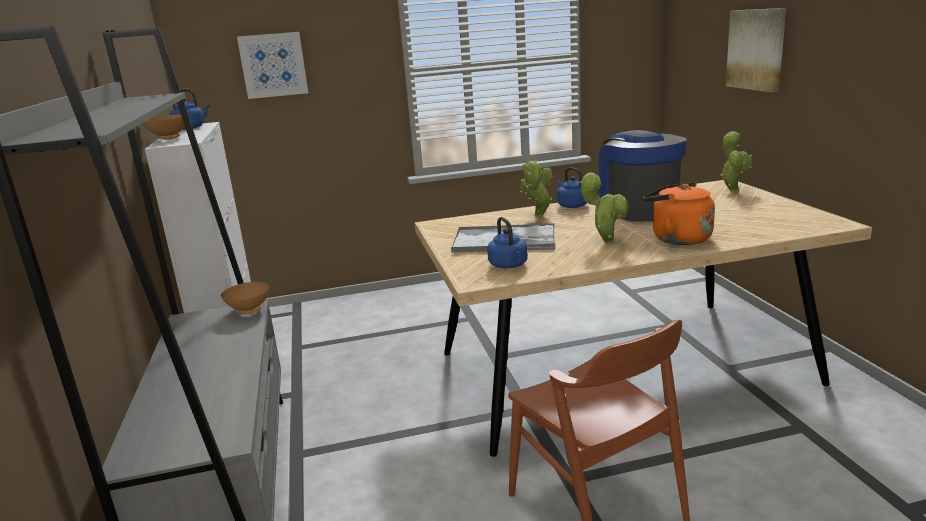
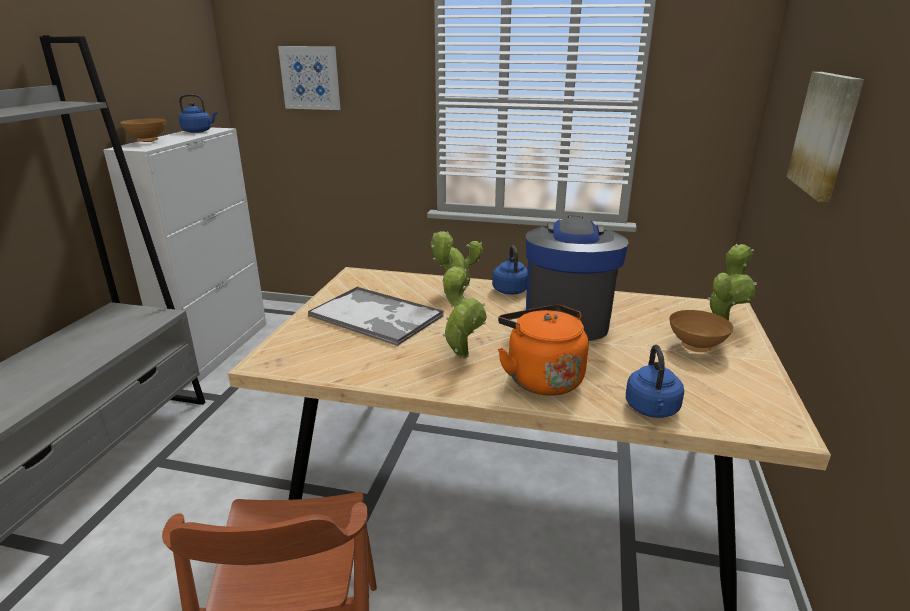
camera: 25 degrees right, 5 degrees up
brown bowl [221,282,270,314] -> brown bowl moved to [669,310,733,352]
blue kettle [487,217,528,268] -> blue kettle moved to [626,345,684,418]

